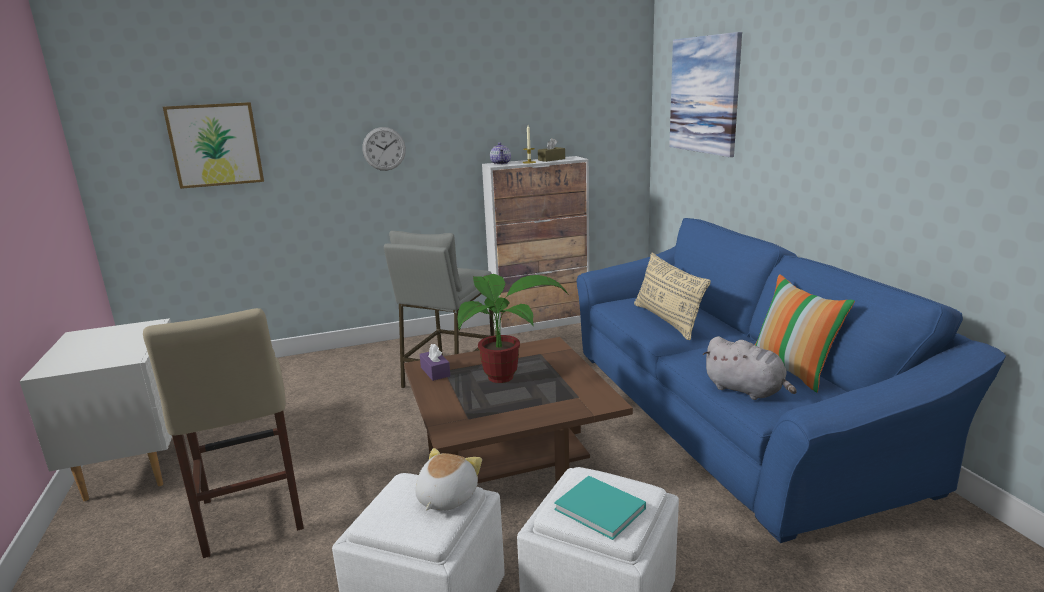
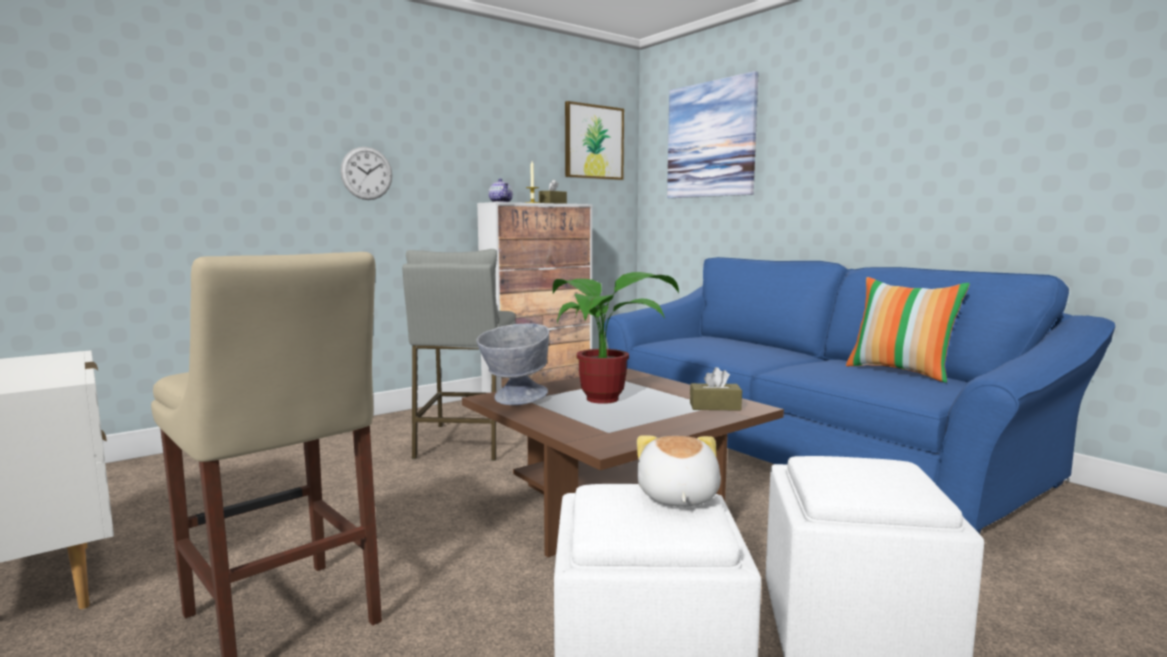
camera: 20 degrees left, 10 degrees down
picture [163,102,264,189] -> picture moved to [565,101,624,180]
purple tissue box [420,344,450,381] -> grey bowl [477,323,549,405]
turquoise book [554,476,646,540] -> none
beige pillow [634,253,711,340] -> none
grey plush toy [702,336,797,400] -> none
none -> brown tissue box [690,367,742,411]

